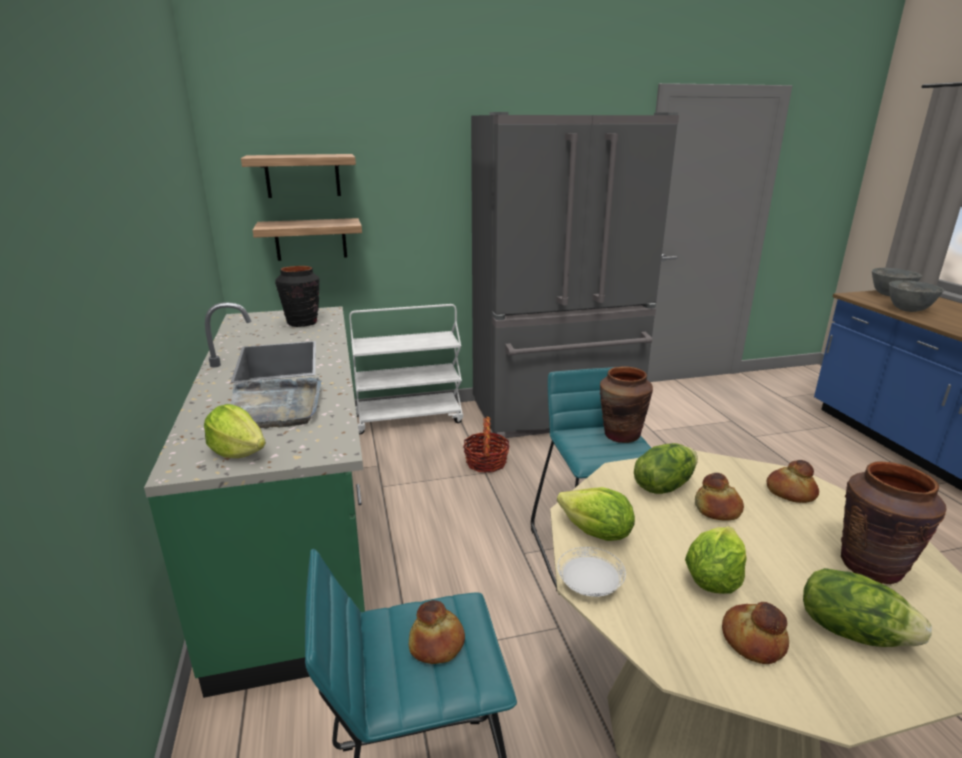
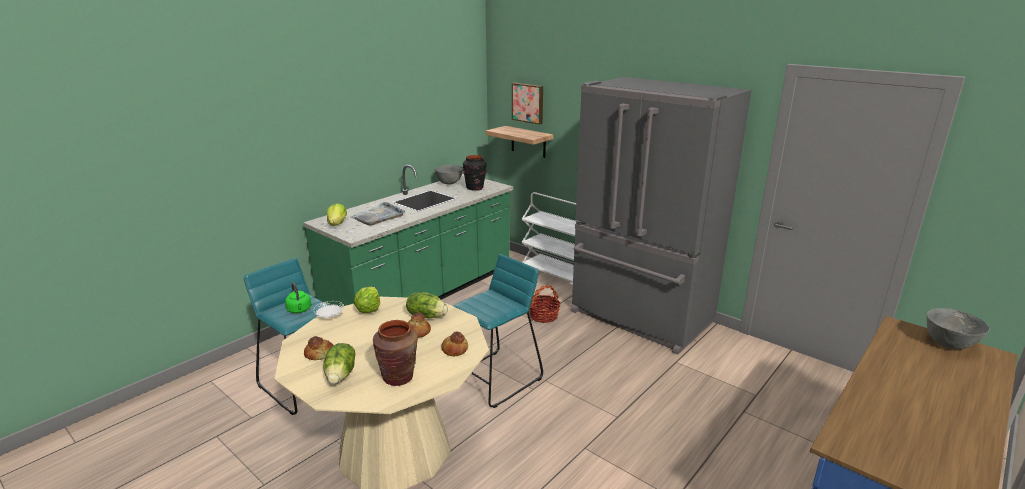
camera: 55 degrees right, 0 degrees up
shelf [241,154,356,198] -> picture [512,83,543,125]
bread [409,600,465,664] -> green kettle [285,282,311,313]
brown vase [600,366,653,443] -> none
lettuce [685,526,747,594] -> none
grey bowl [889,280,944,312] -> grey bowl moved to [434,165,463,185]

